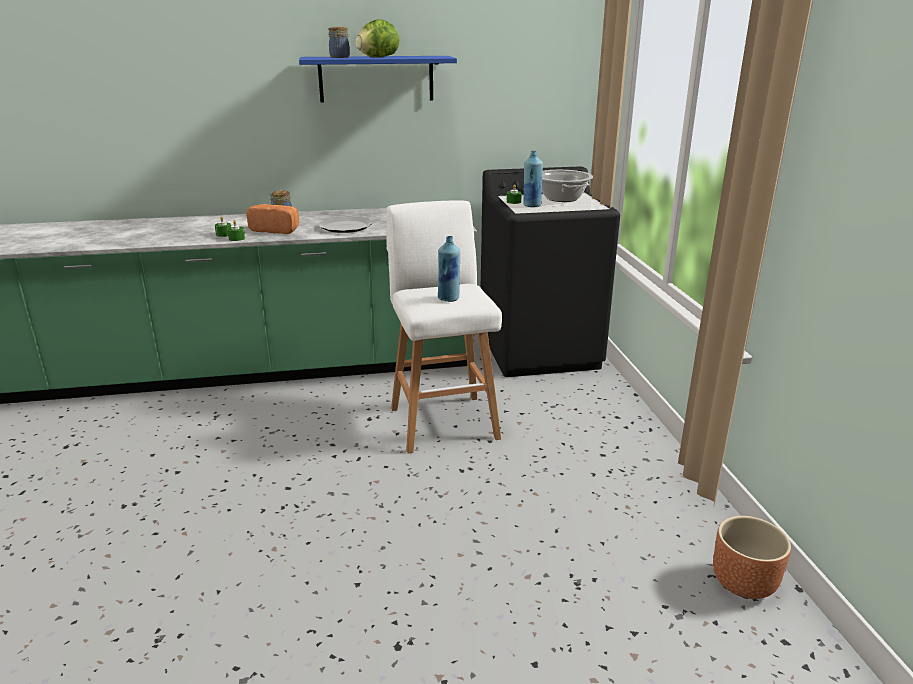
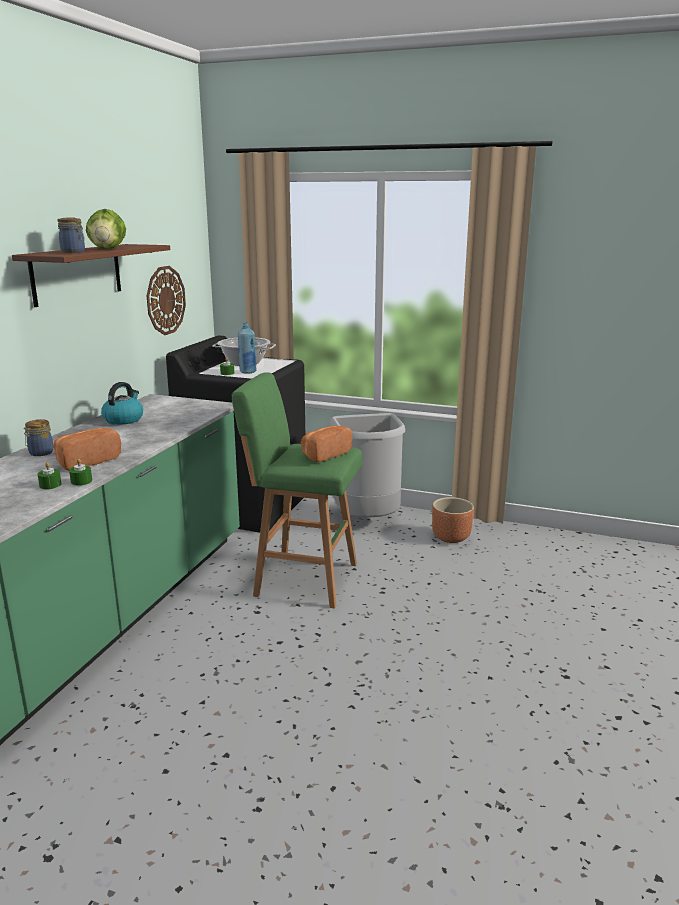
camera: 60 degrees left, 5 degrees down
blue shelf [299,56,457,103] -> brown shelf [12,244,170,307]
plate [318,216,373,233] -> none
white stool [386,200,502,453] -> green stool [232,372,363,608]
blue bottle [438,236,460,302] -> bread [301,426,352,462]
brown planter [713,516,791,599] -> brown planter moved to [432,497,474,543]
none -> kettle [101,382,143,425]
none -> wall clock [147,266,186,335]
none -> grey trash can [330,413,405,518]

